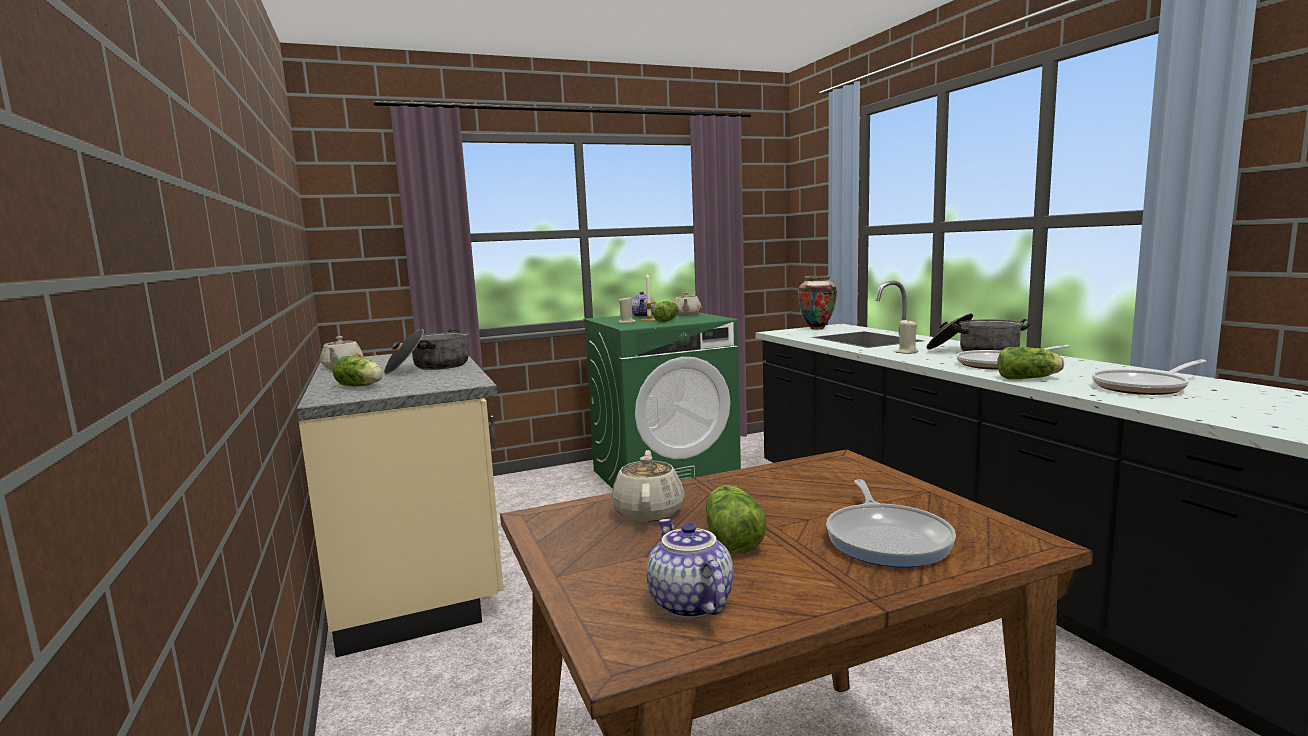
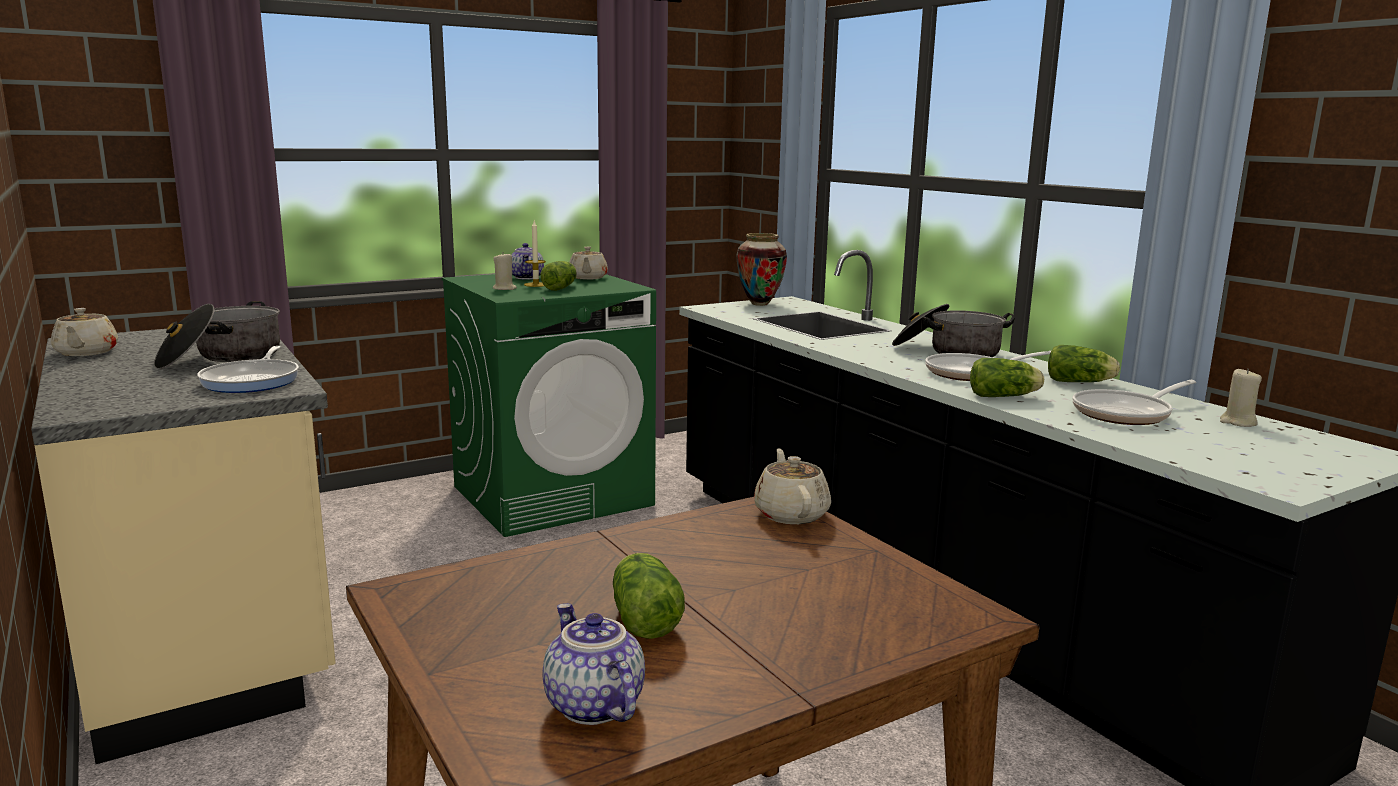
camera: 10 degrees left, 5 degrees up
lettuce [333,356,383,386] -> lettuce moved to [1048,345,1120,382]
beige teapot [611,450,685,522] -> beige teapot moved to [754,448,831,524]
frying pan [826,479,956,568] -> frying pan moved to [197,346,299,393]
beige candle [896,320,918,354] -> beige candle moved to [1220,368,1262,427]

